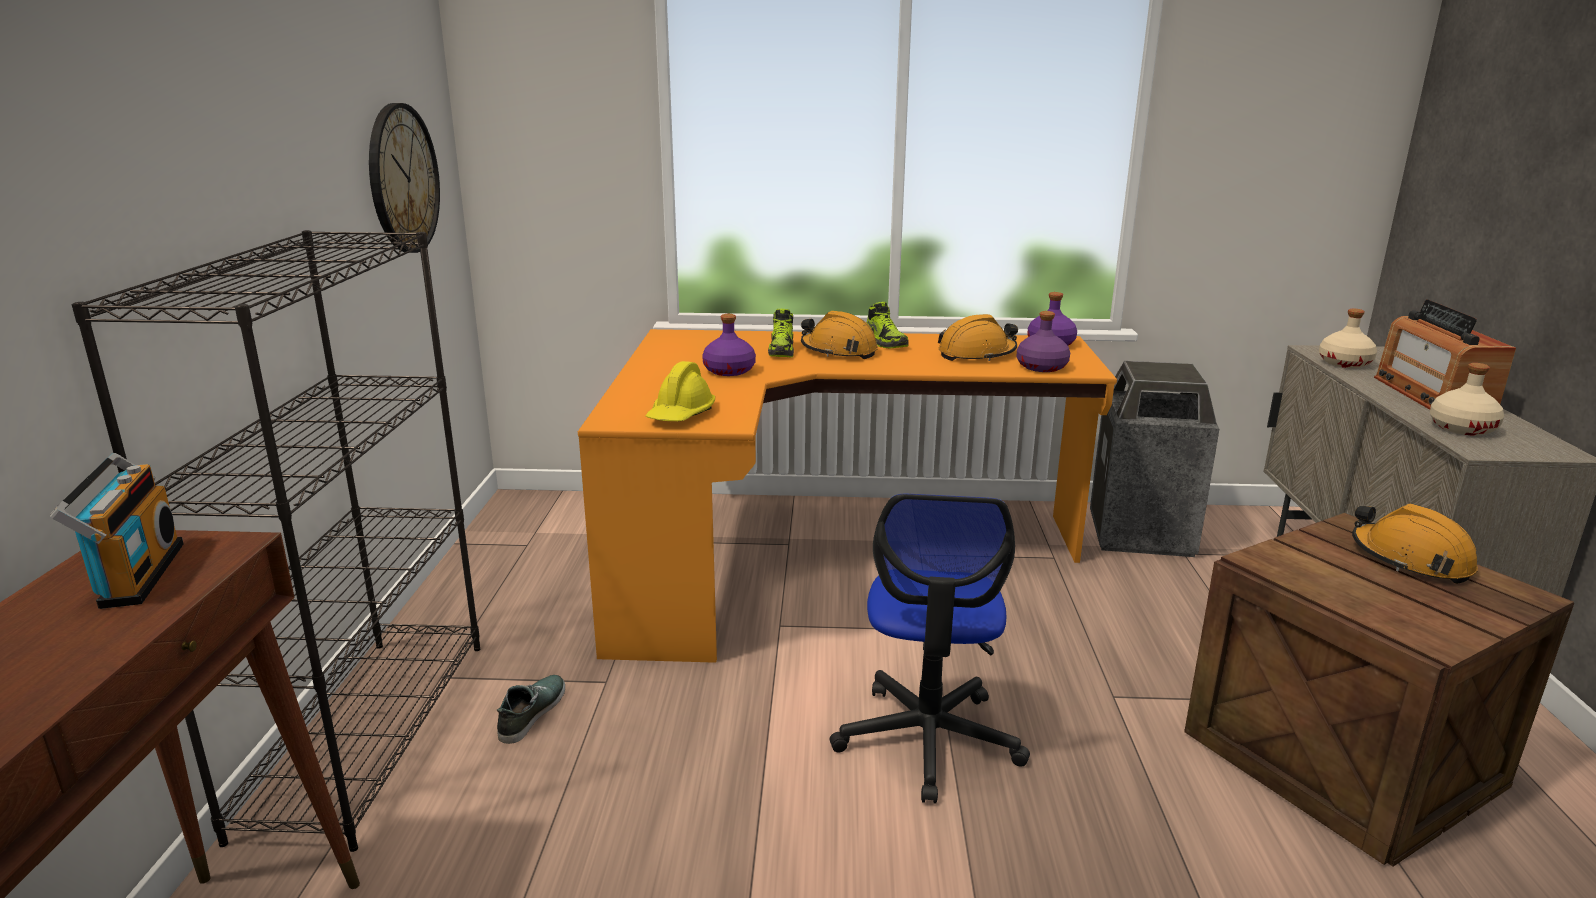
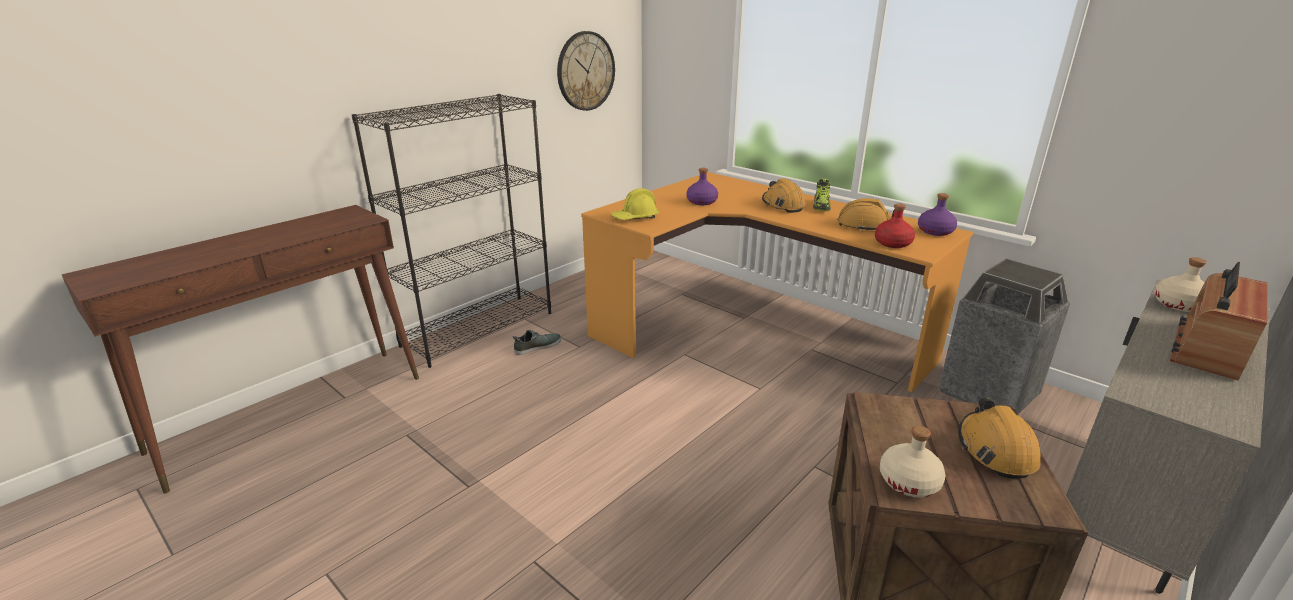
camera: 40 degrees right, 5 degrees up
radio [50,453,183,609] -> none
shoe [768,309,794,357] -> none
office chair [829,494,1030,804] -> none
purple bottle [1017,311,1070,372] -> red bottle [875,204,915,248]
beige bottle [1430,363,1504,436] -> beige bottle moved to [880,426,946,498]

